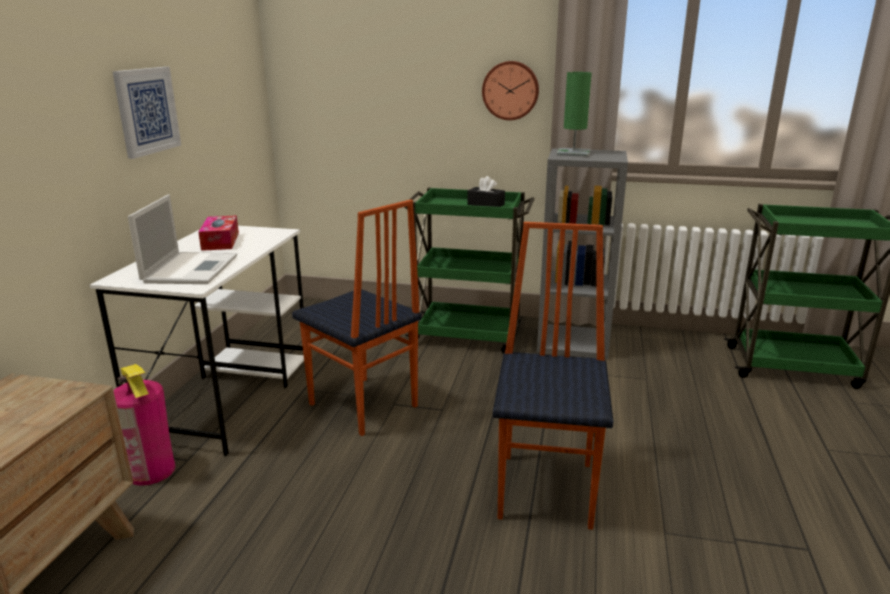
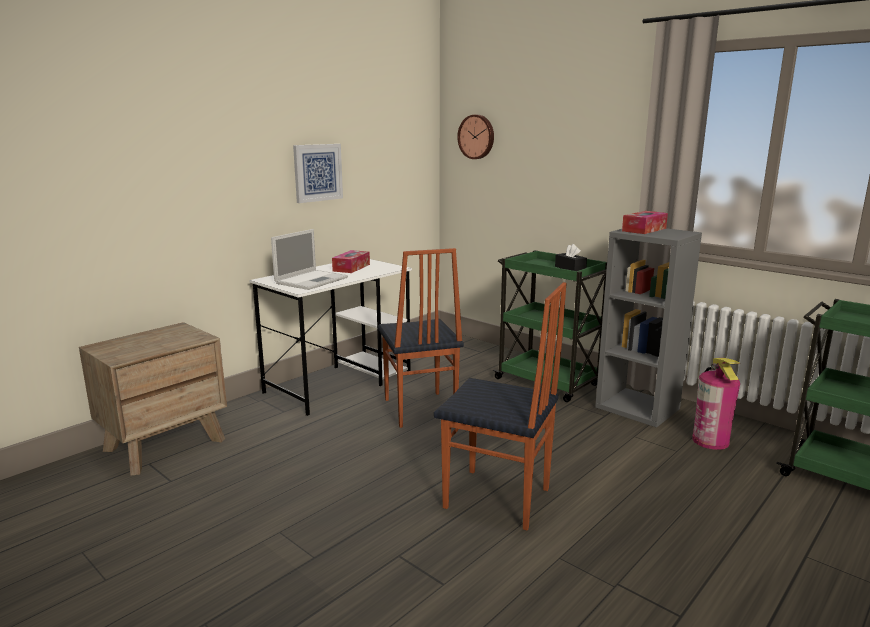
camera: 30 degrees right, 5 degrees down
fire extinguisher [113,364,176,486] -> fire extinguisher moved to [692,358,741,450]
wall clock [482,61,539,120] -> wall clock moved to [457,115,494,159]
chair [493,222,614,530] -> chair turned 75 degrees clockwise [434,282,567,531]
green table lamp [557,72,592,157] -> tissue box [622,211,668,234]

